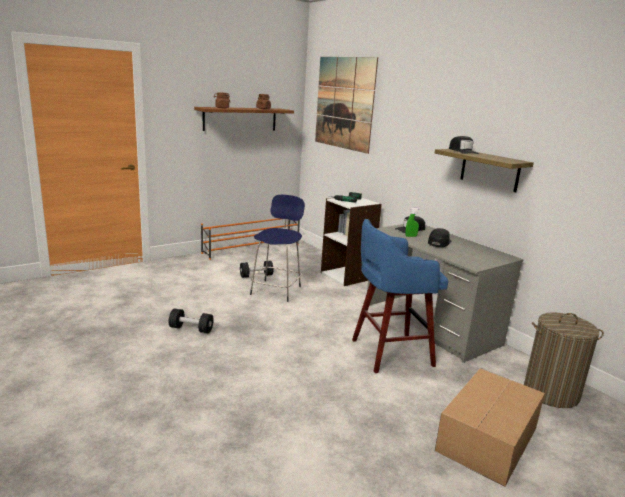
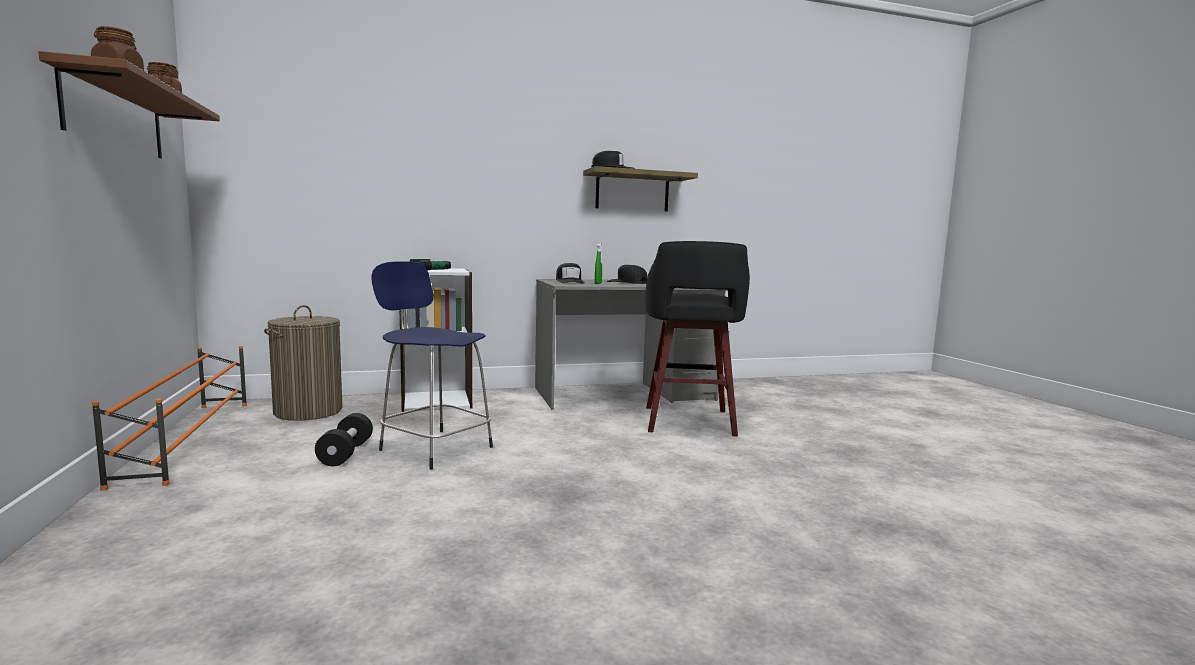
camera: 70 degrees left, 10 degrees down
black dumbbell [169,308,214,333] -> none
picture [315,57,378,154] -> none
blue stool [352,219,448,373] -> black stool [646,241,750,436]
cardboard box [435,368,545,486] -> none
laundry basket [524,312,604,408] -> laundry basket moved to [264,305,343,421]

